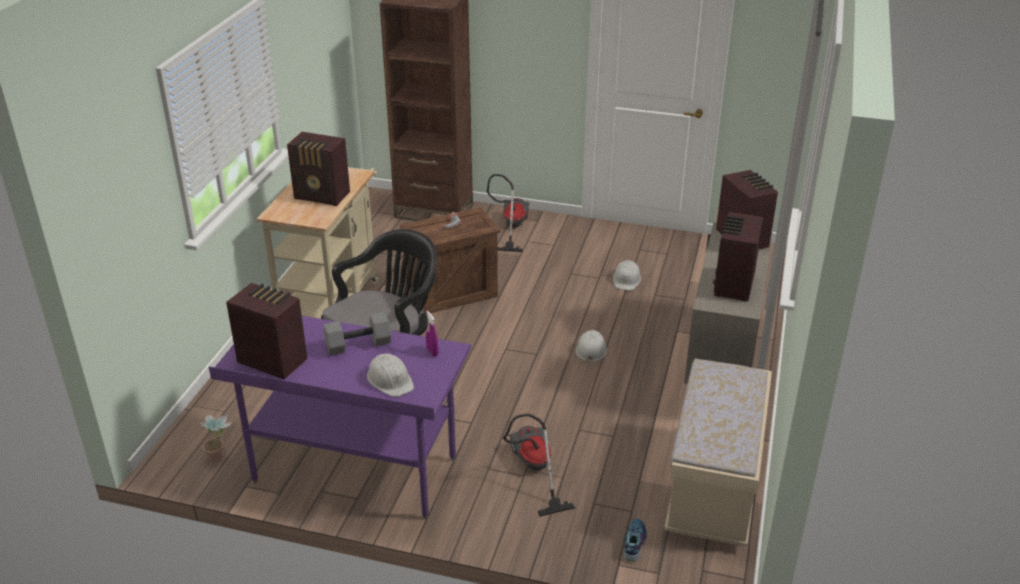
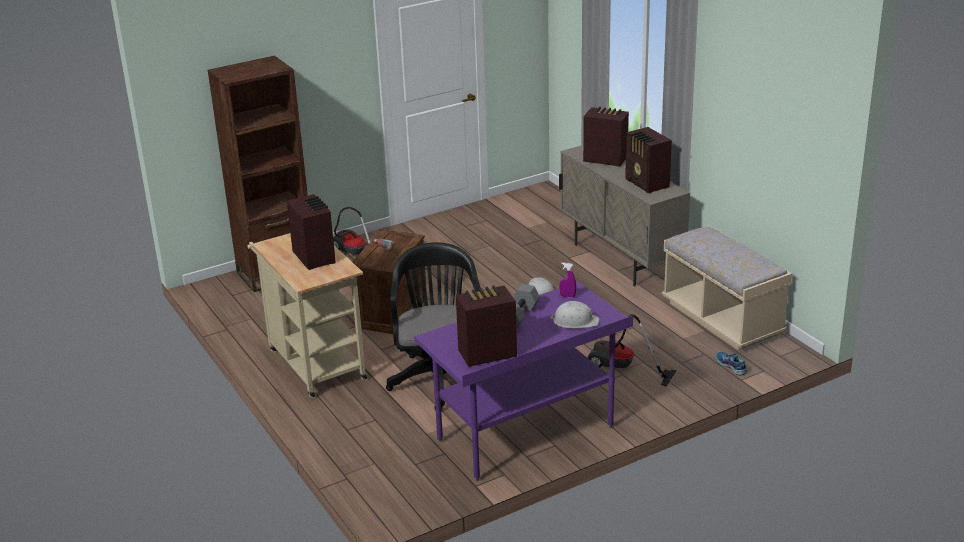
camera: 45 degrees left, 5 degrees down
potted plant [199,414,233,463] -> none
radio [287,132,350,206] -> radio turned 90 degrees counterclockwise [287,194,336,270]
white hard hat [613,260,641,290] -> none

